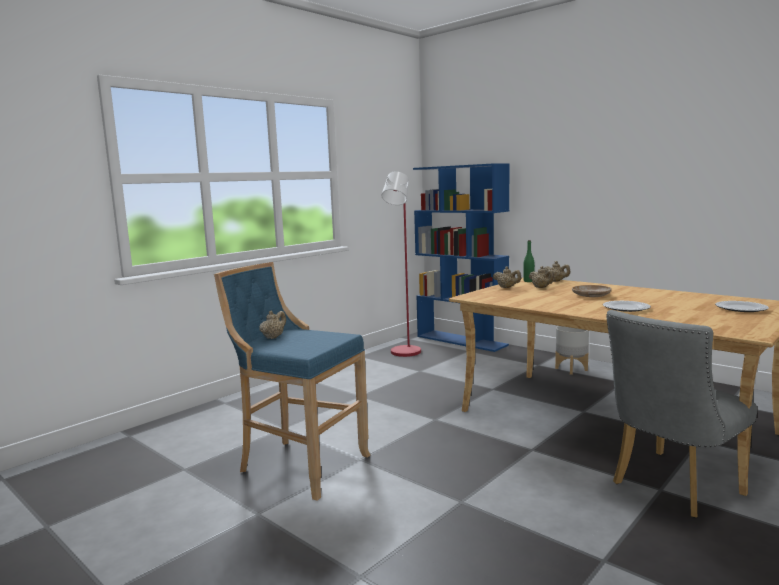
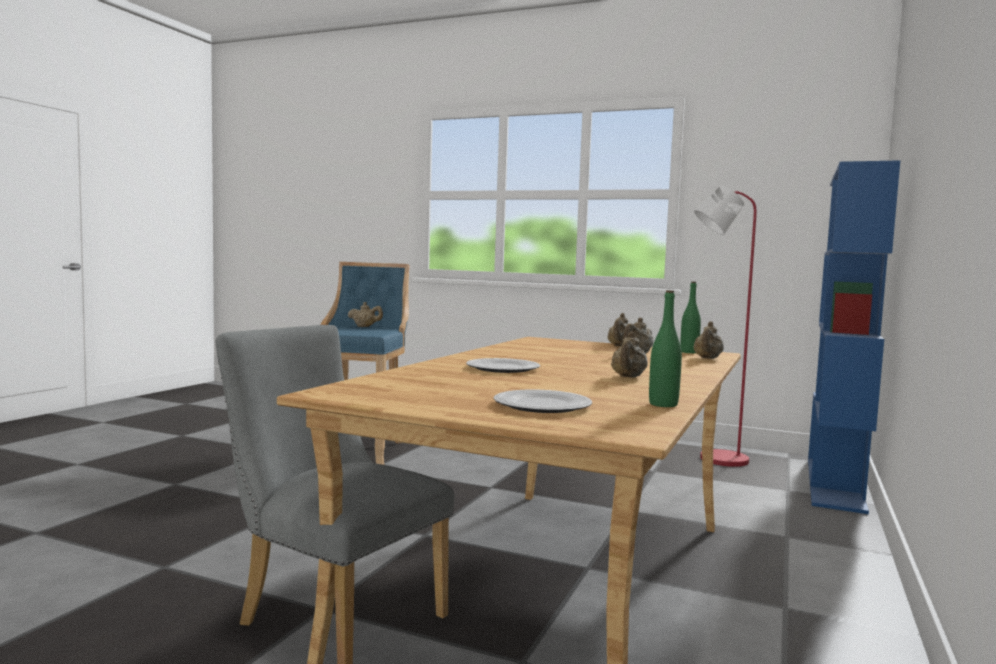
camera: 70 degrees right, 5 degrees down
grey planter [555,326,589,375] -> none
beige plate [572,285,612,297] -> none
none -> beige teapot [611,331,648,378]
none -> green bottle [649,290,682,407]

